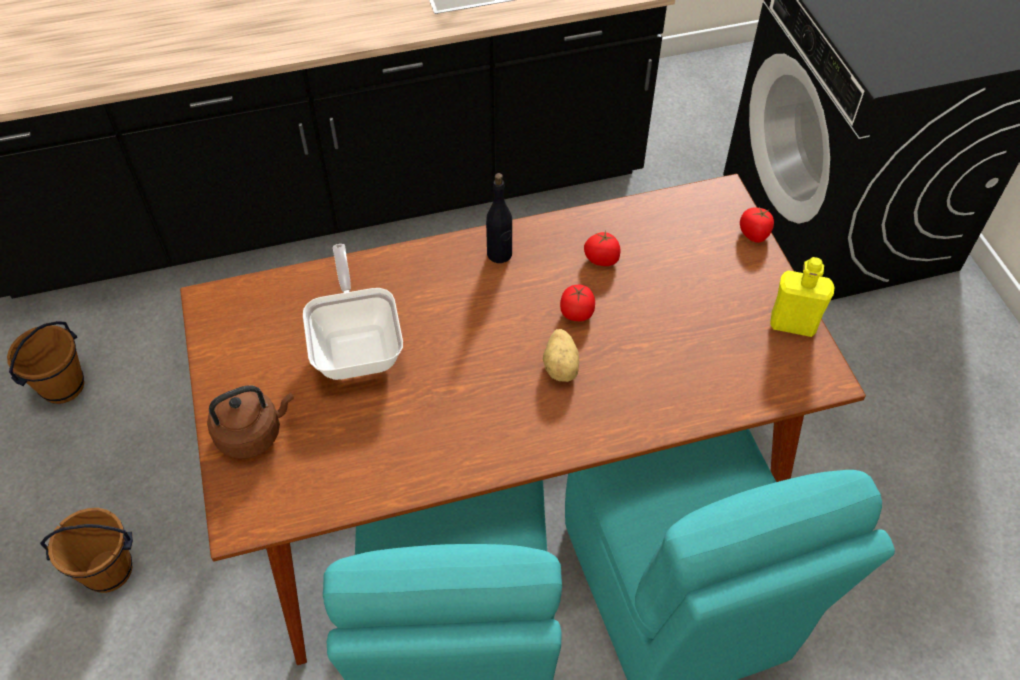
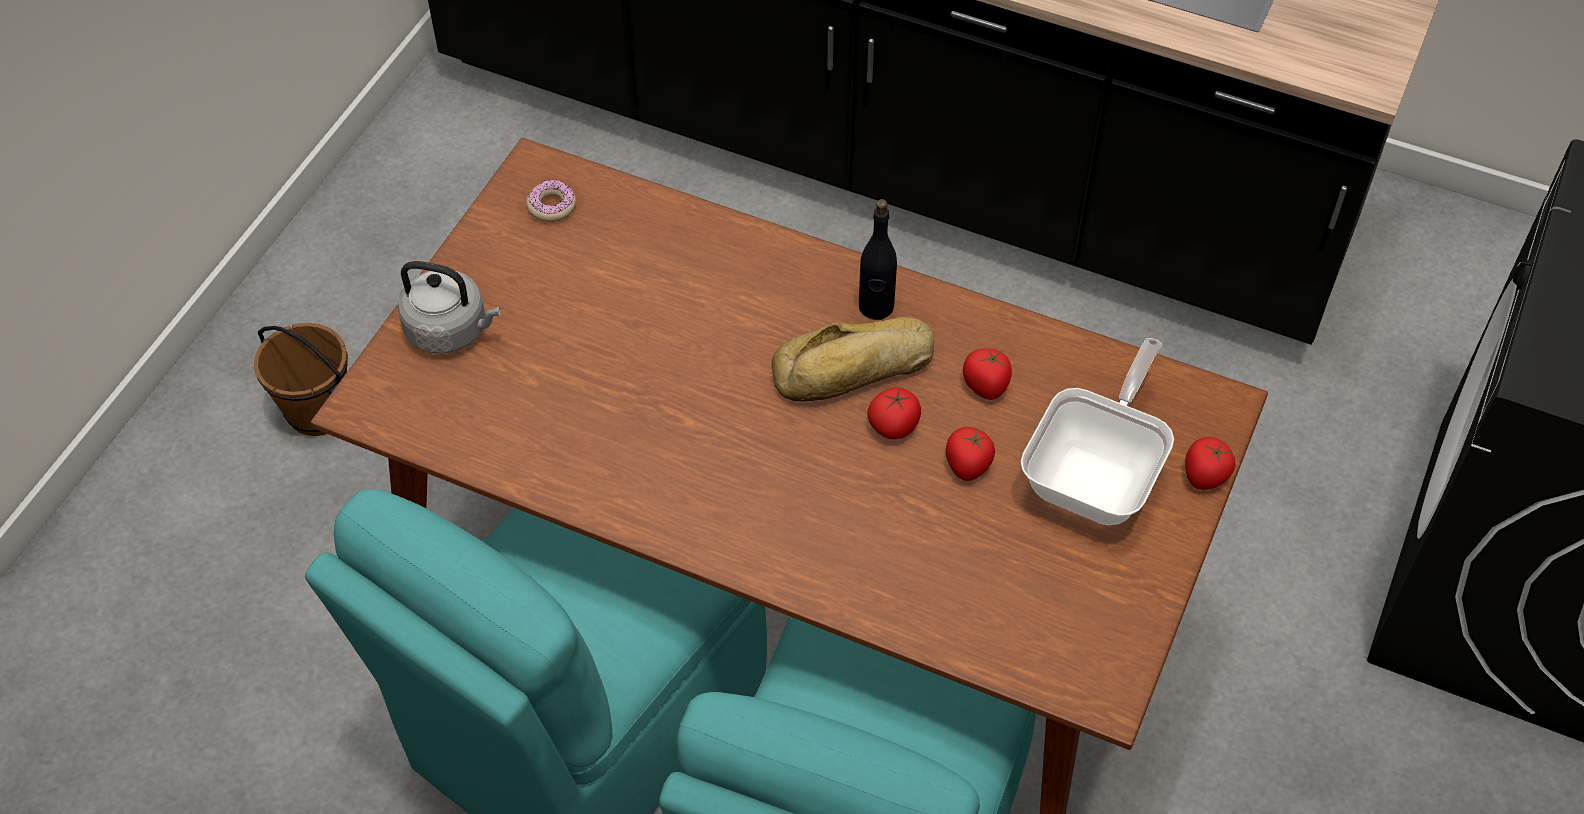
camera: 40 degrees right, 0 degrees up
brown bucket [7,321,84,404] -> none
brown kettle [207,385,294,458] -> grey kettle [398,261,500,354]
frying pan [303,244,403,380] -> frying pan moved to [1021,338,1174,525]
potato [543,329,579,382] -> none
yellow bottle [770,257,834,337] -> none
none -> donut [526,180,576,222]
none -> bread [772,317,934,402]
none -> tomato [946,427,995,481]

